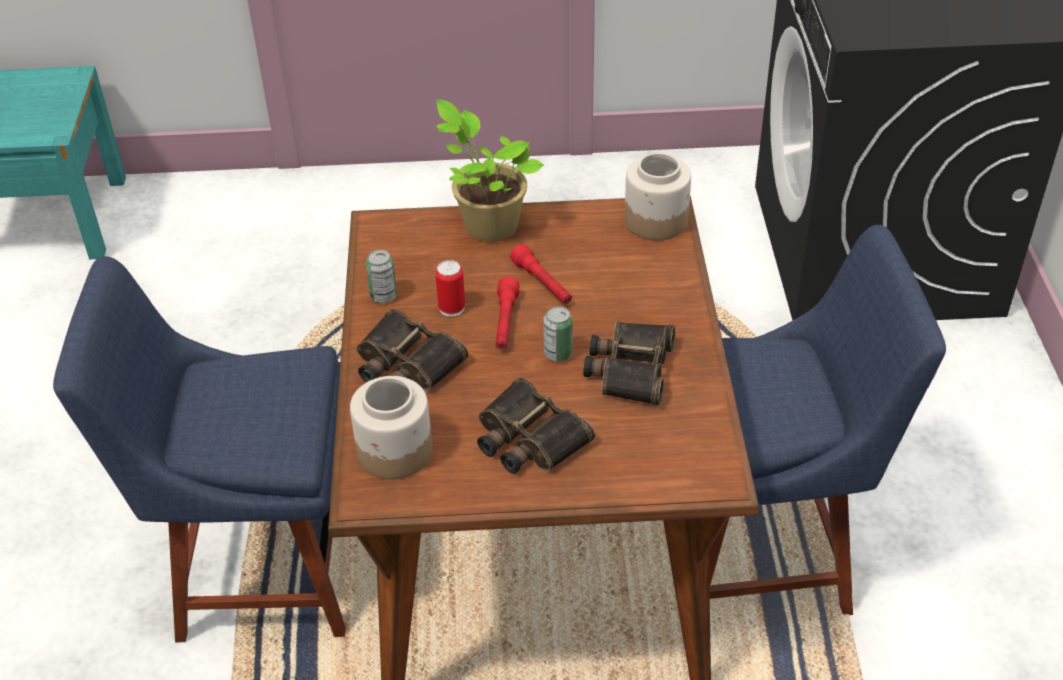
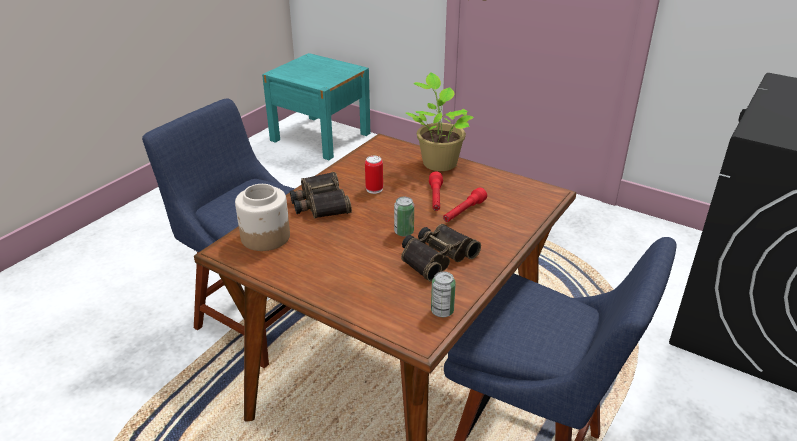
camera: 35 degrees right, 10 degrees down
can [365,250,397,303] -> can moved to [431,271,456,317]
binoculars [477,377,595,474] -> none
red flashlight [496,277,519,349] -> red flashlight moved to [443,187,487,222]
jar [625,153,691,241] -> none

